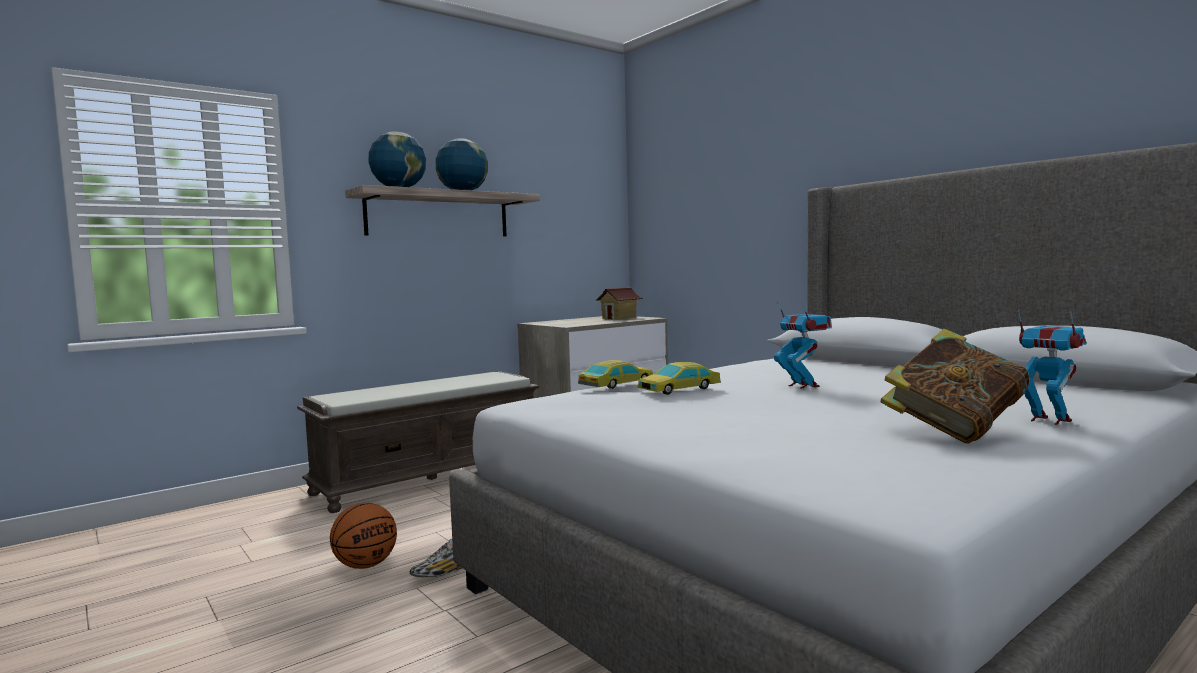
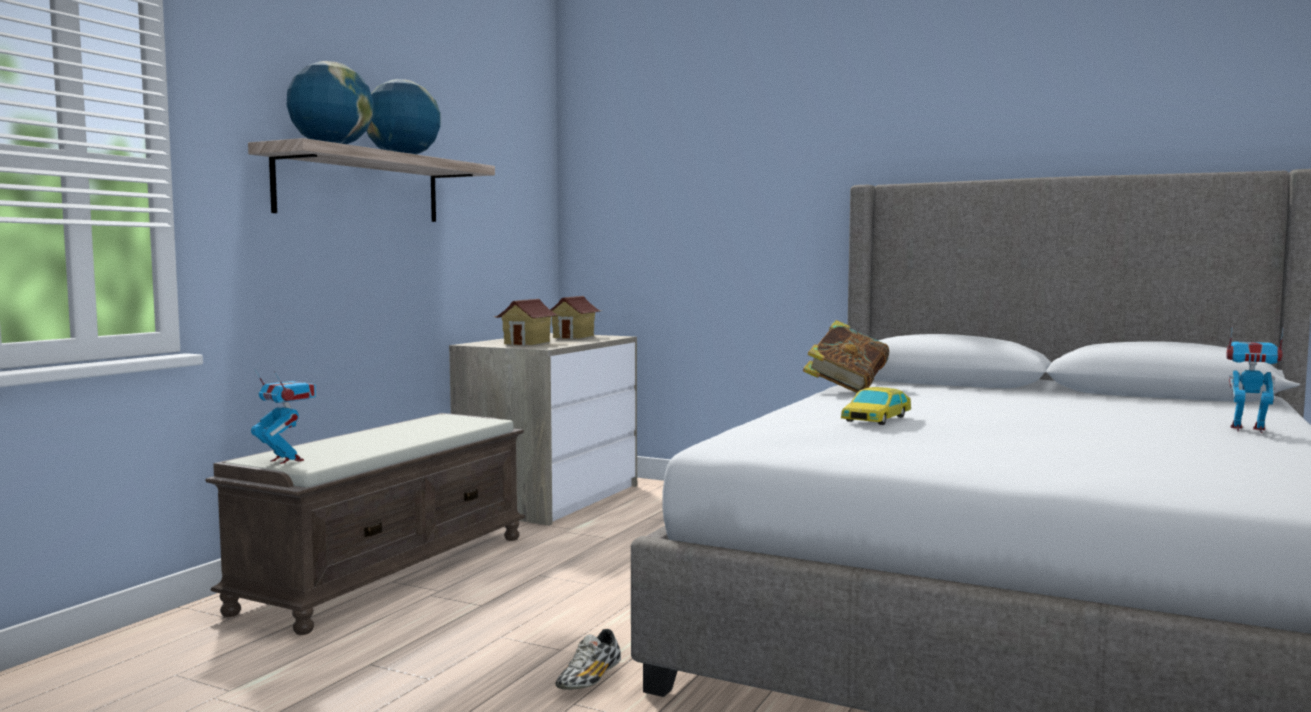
camera: 25 degrees left, 0 degrees up
basketball [330,503,397,569] -> none
toy car [578,360,653,389] -> none
toy robot [774,301,832,389] -> toy robot moved to [251,368,316,464]
book [880,329,1030,444] -> book moved to [803,320,889,393]
none -> toy house [493,299,559,345]

